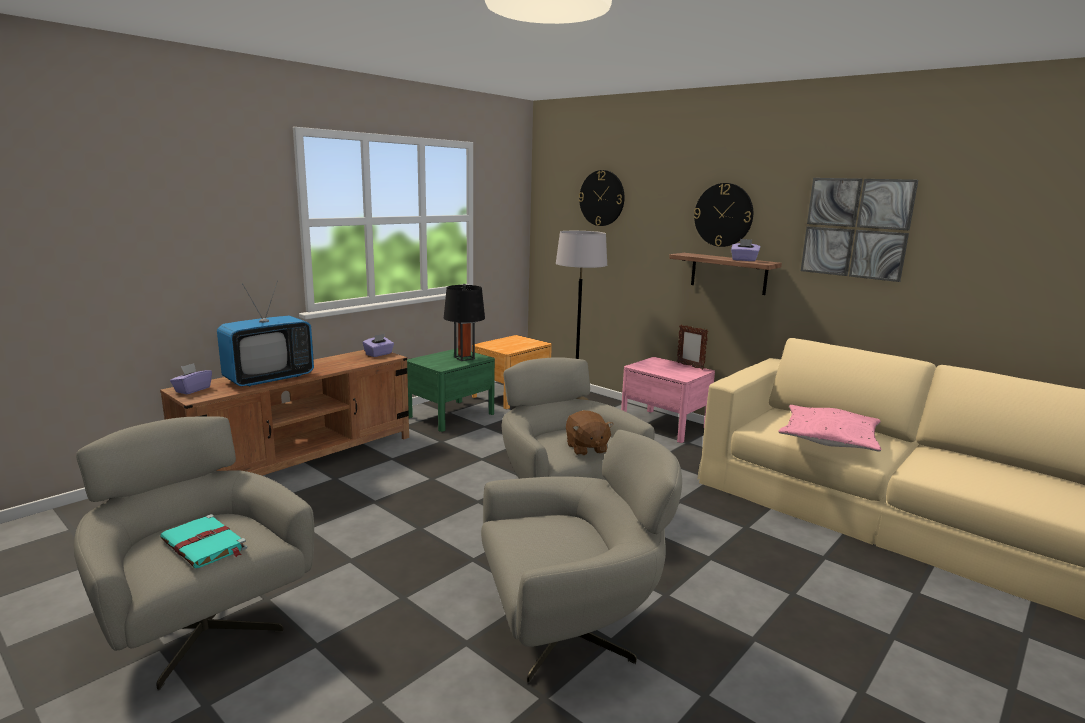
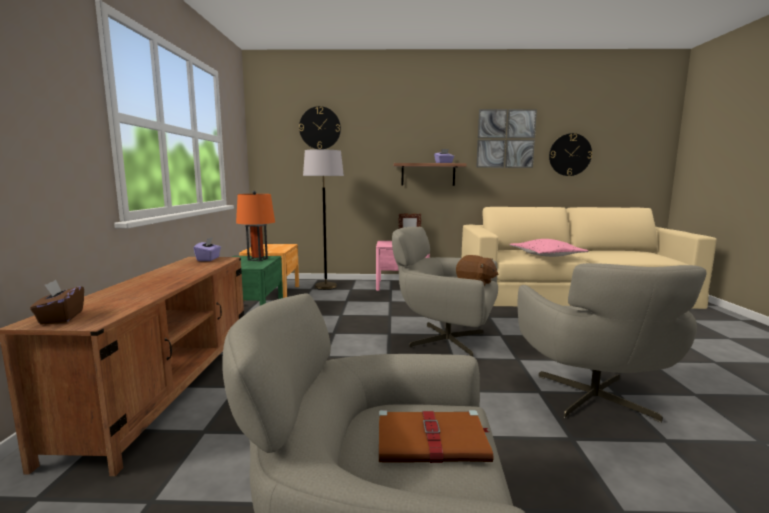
camera: 40 degrees left, 5 degrees down
turquoise book [160,514,247,568] -> brown book [379,410,494,463]
purple tissue box [170,363,212,394] -> brown tissue box [30,280,84,325]
television [217,281,314,387] -> none
black table lamp [444,284,485,361] -> orange table lamp [236,191,275,261]
grey armchair [481,430,682,683] -> grey armchair turned 150 degrees clockwise [518,263,706,423]
wall clock [694,183,753,247] -> wall clock moved to [549,133,592,176]

